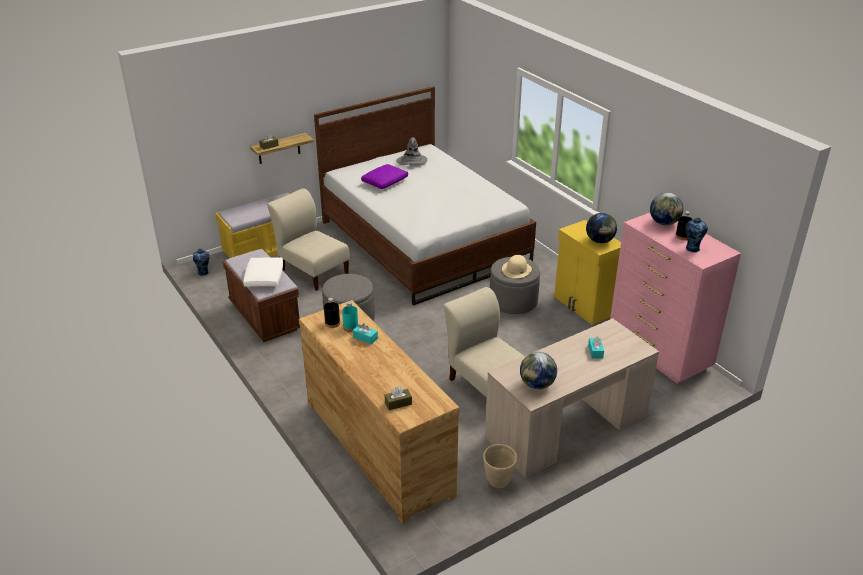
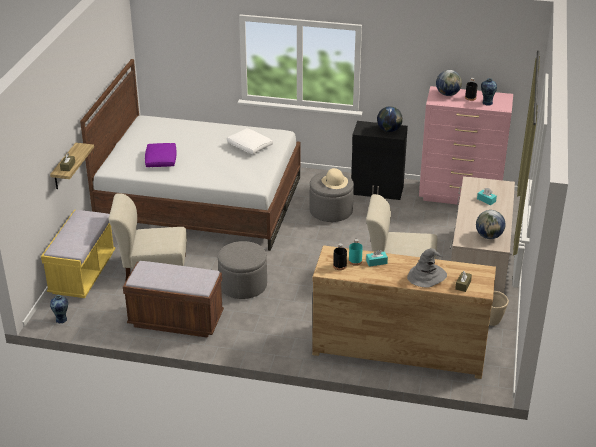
camera: 45 degrees left, 0 degrees up
white pillow [243,257,283,287] -> white pillow moved to [227,128,273,154]
grey hat [396,137,428,165] -> grey hat moved to [407,248,447,288]
yellow cabinet [554,220,621,325] -> black cabinet [351,121,408,200]

